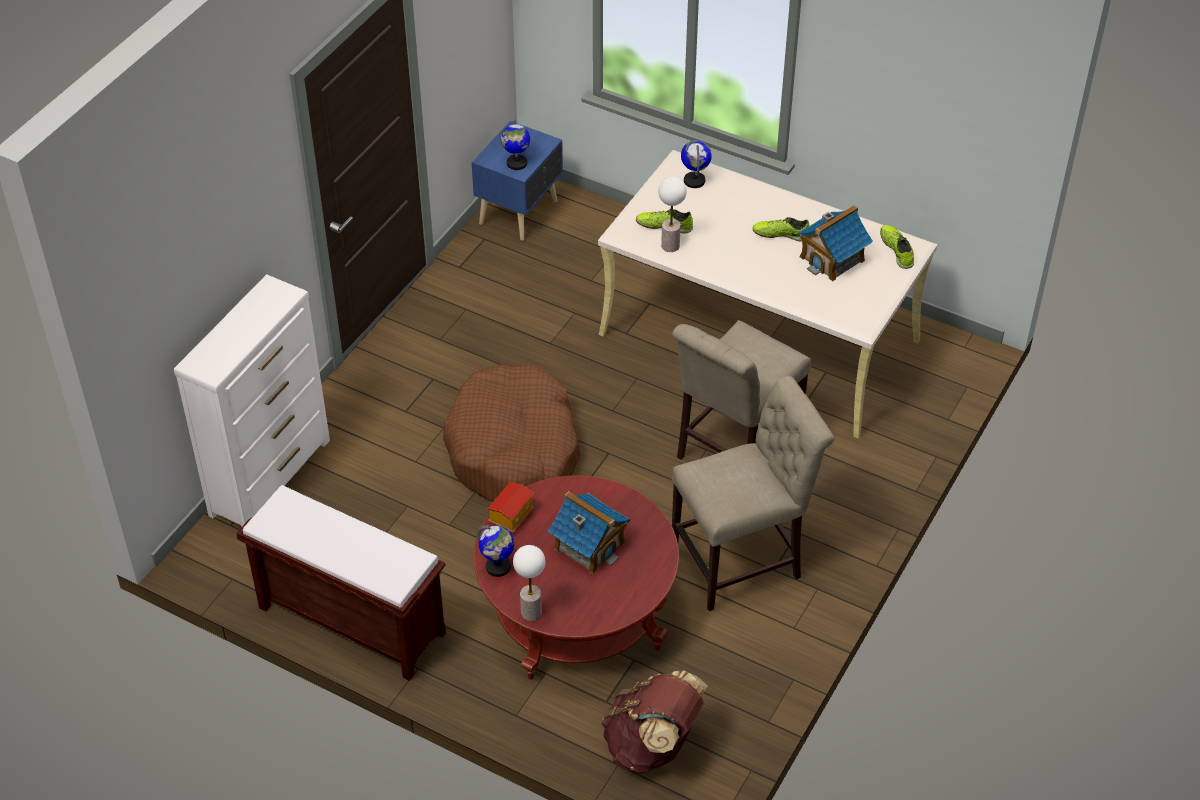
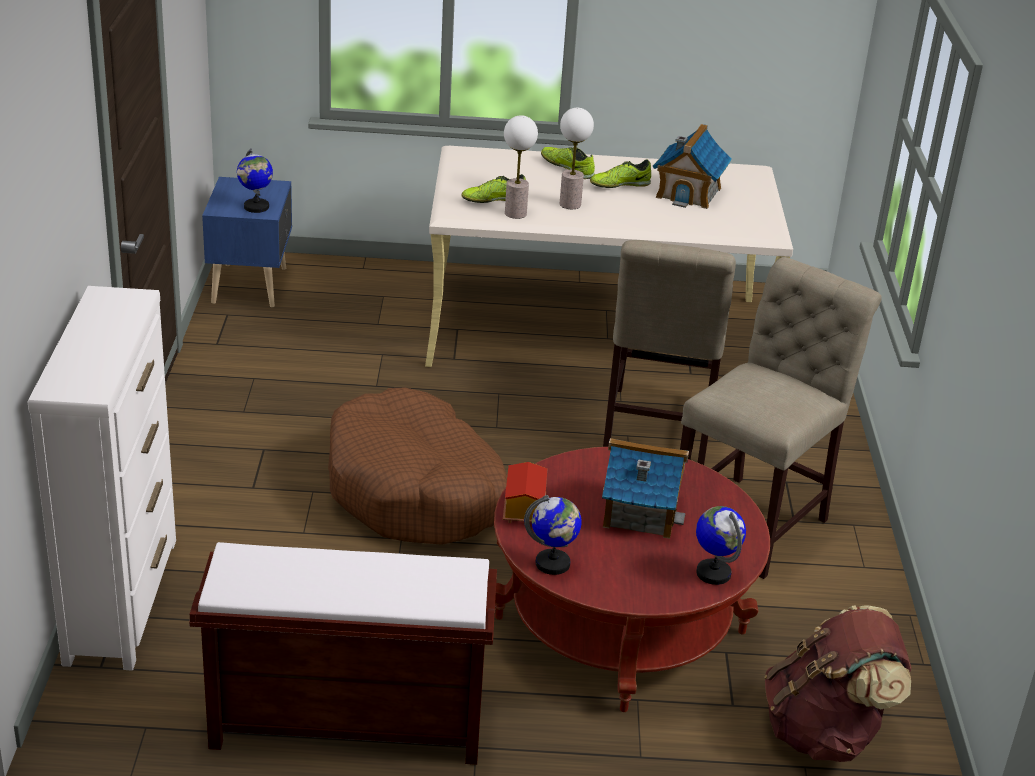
camera: 30 degrees left, 15 degrees down
table lamp [513,545,546,621] -> table lamp moved to [560,108,594,209]
globe [681,140,712,188] -> globe moved to [696,506,746,585]
shoe [880,225,914,269] -> shoe moved to [541,147,595,179]

